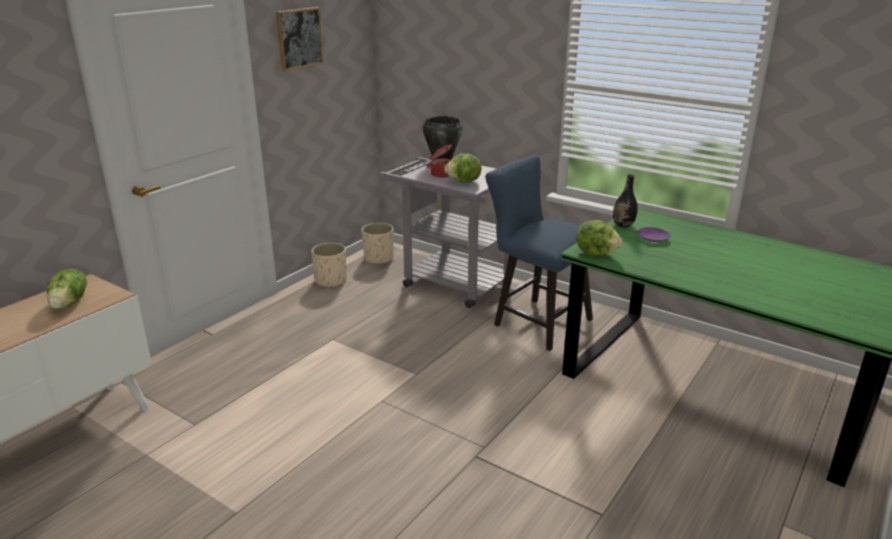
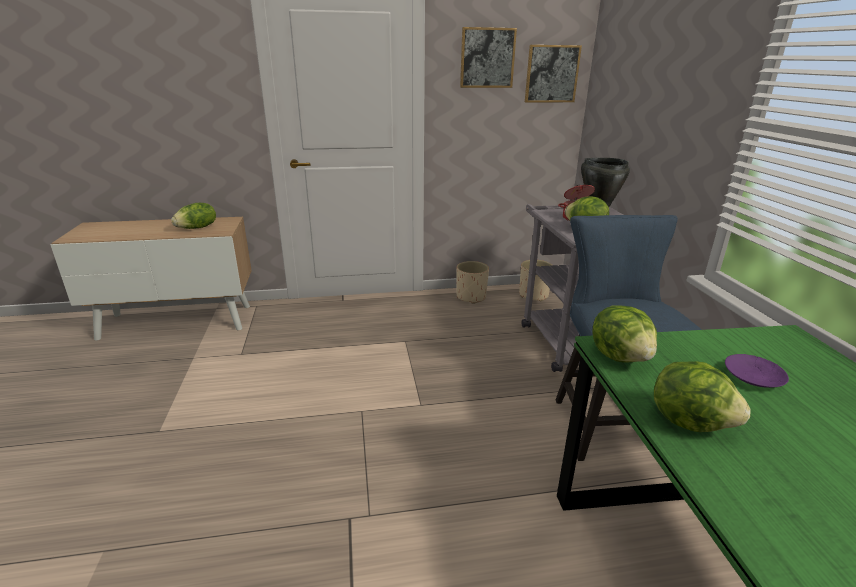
camera: 45 degrees right, 0 degrees up
black vase [613,174,638,227] -> none
none -> picture [525,45,582,103]
none -> lettuce [654,361,751,432]

